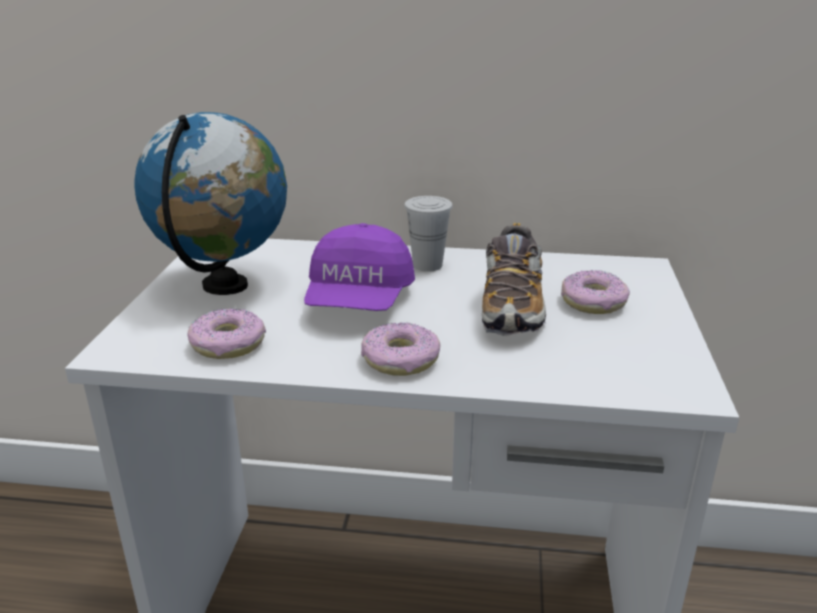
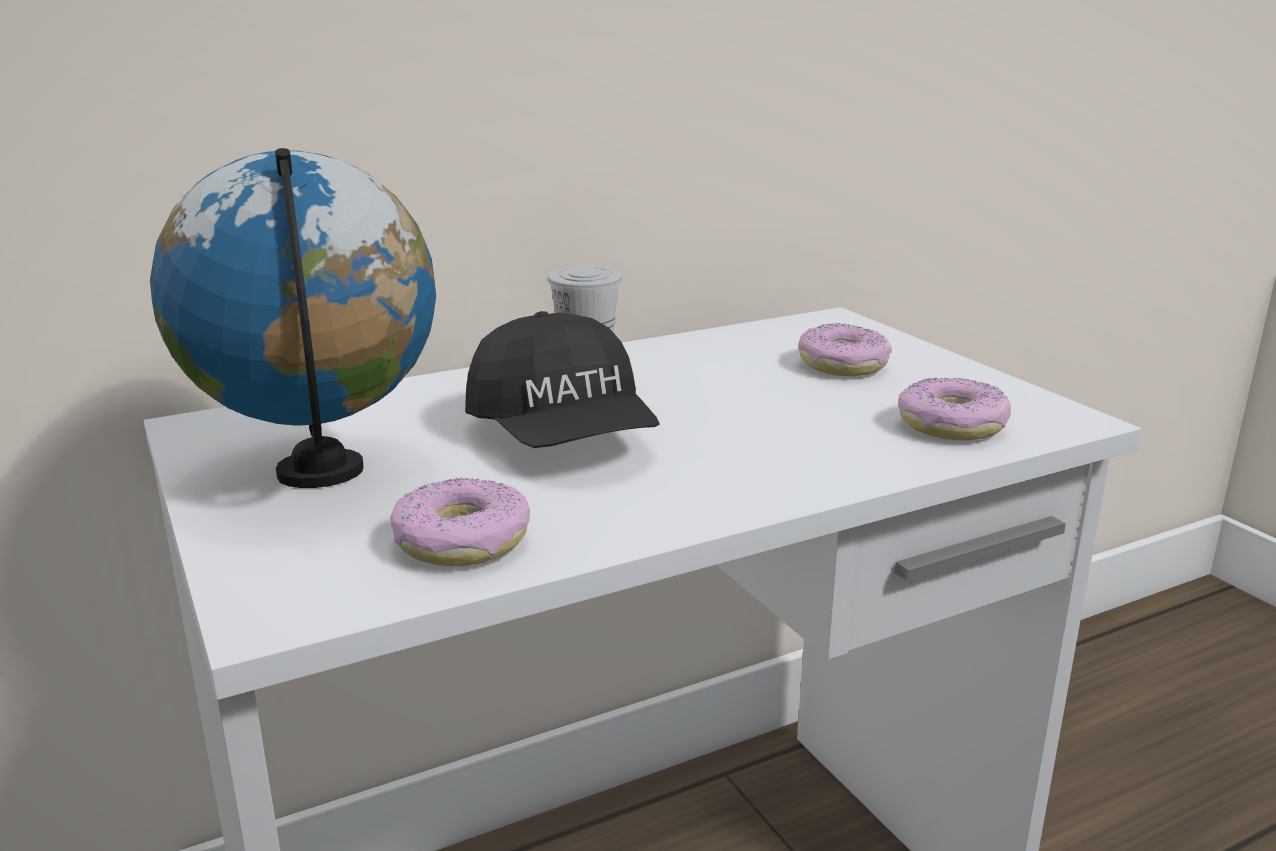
camera: 35 degrees left, 5 degrees down
purple cap [304,223,415,311] -> black cap [465,311,660,448]
donut [361,322,440,376] -> donut moved to [898,378,1011,440]
shoe [482,223,546,336] -> none

